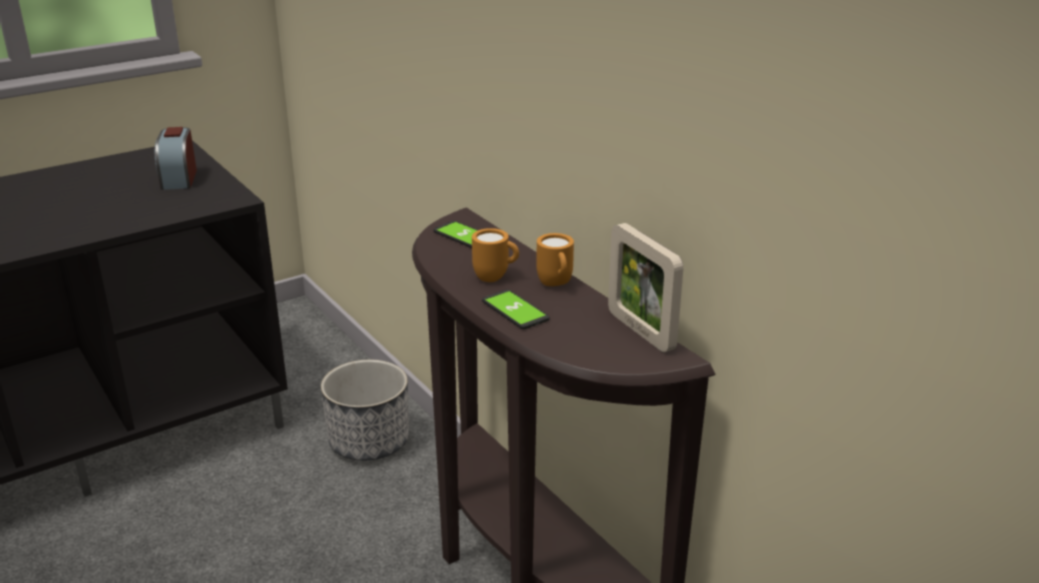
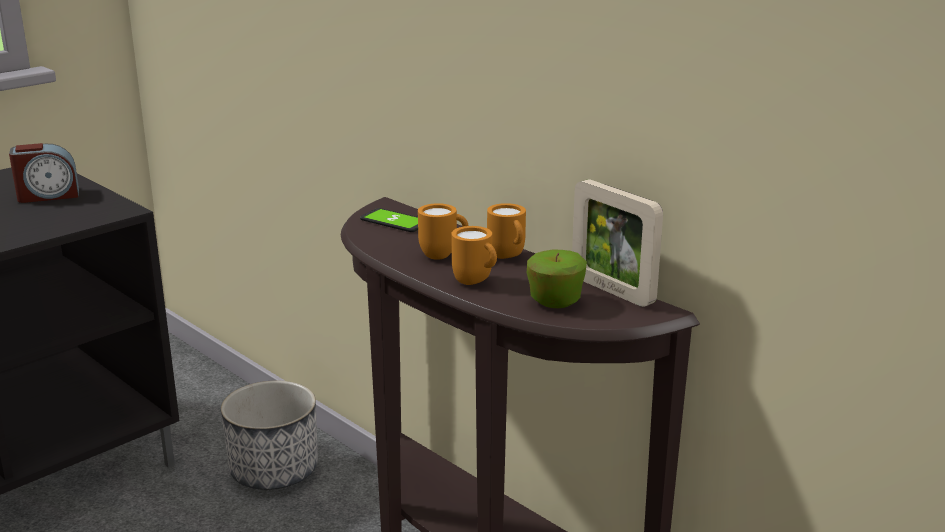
camera: 10 degrees left, 5 degrees down
alarm clock [155,127,197,190] -> alarm clock turned 90 degrees counterclockwise [9,143,79,203]
phone [482,290,550,329] -> orange mug [451,226,497,285]
none -> apple [527,250,587,308]

